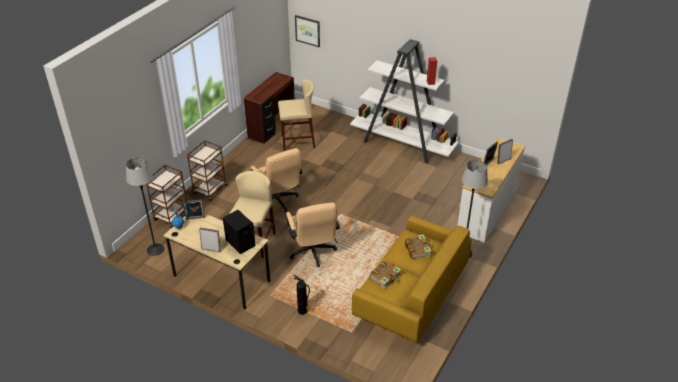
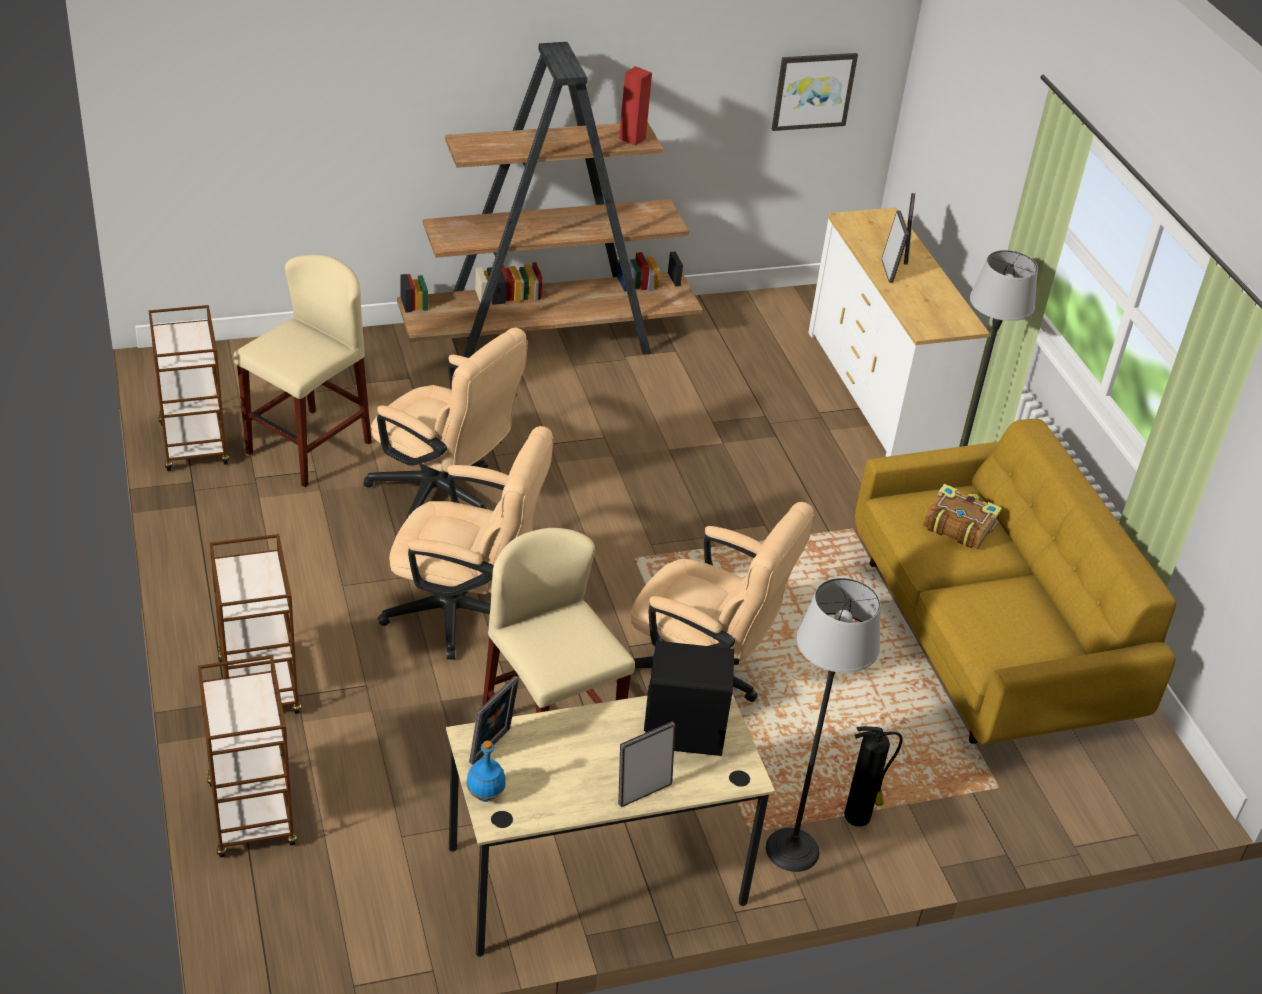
camera: 50 degrees left, 0 degrees up
floor lamp [126,157,164,256] -> floor lamp moved to [766,578,881,872]
brown desk [244,72,295,144] -> brown cart [149,305,229,471]
picture [295,15,320,47] -> picture moved to [772,53,858,131]
white bookcase [350,39,459,164] -> brown bookcase [397,42,703,358]
book [370,261,401,289] -> none
none -> beige office chair [364,327,528,520]

